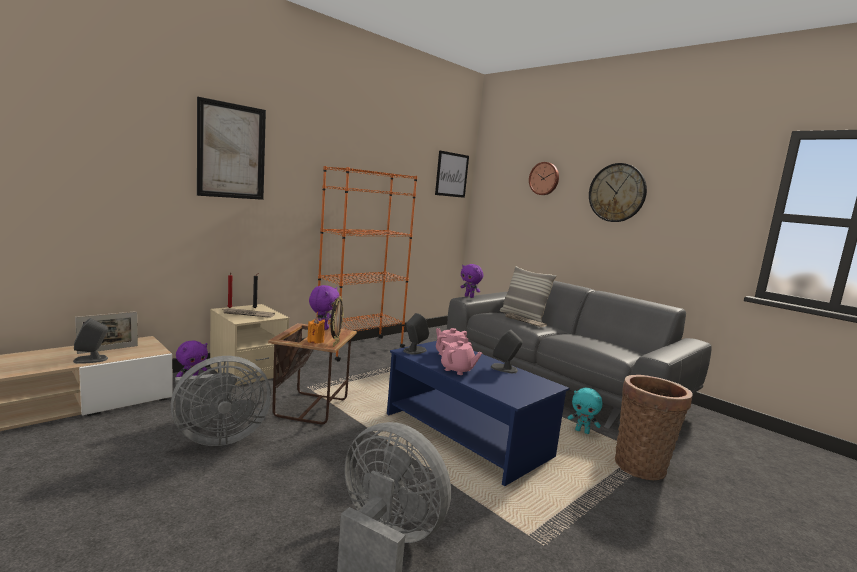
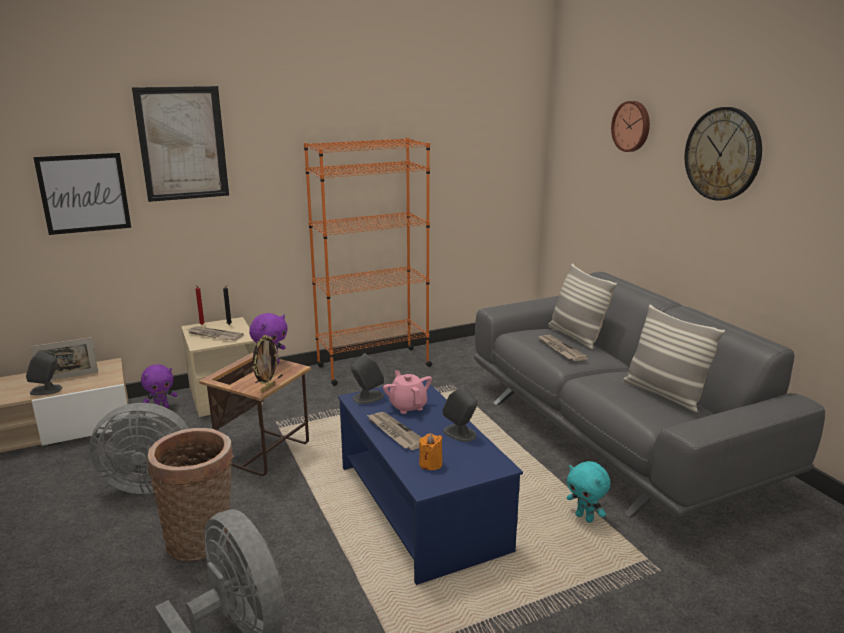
camera: 20 degrees right, 10 degrees up
orange candle [307,317,325,343] -> orange candle moved to [419,433,443,470]
picture [435,150,469,198] -> picture moved to [33,153,131,235]
pink teapot [438,341,482,375] -> newspaper [367,412,422,450]
purple plush toy [461,264,483,298] -> none
basket [615,375,693,480] -> basket moved to [148,428,234,562]
none -> pillow [622,305,725,413]

